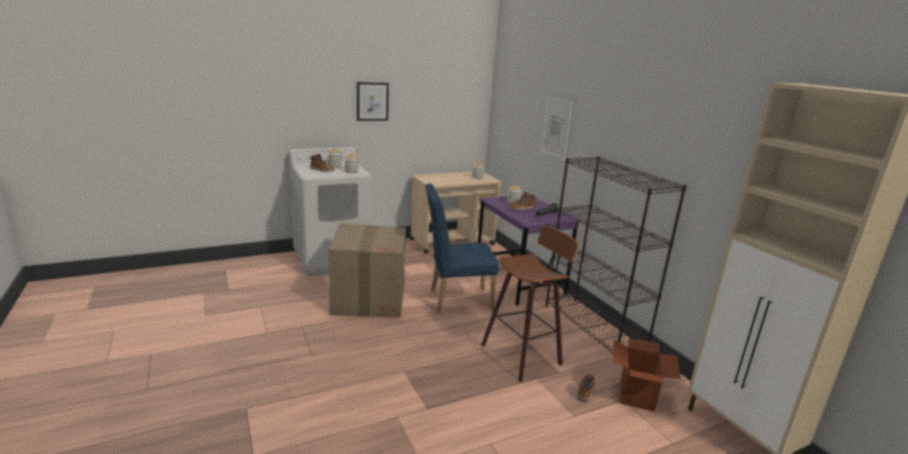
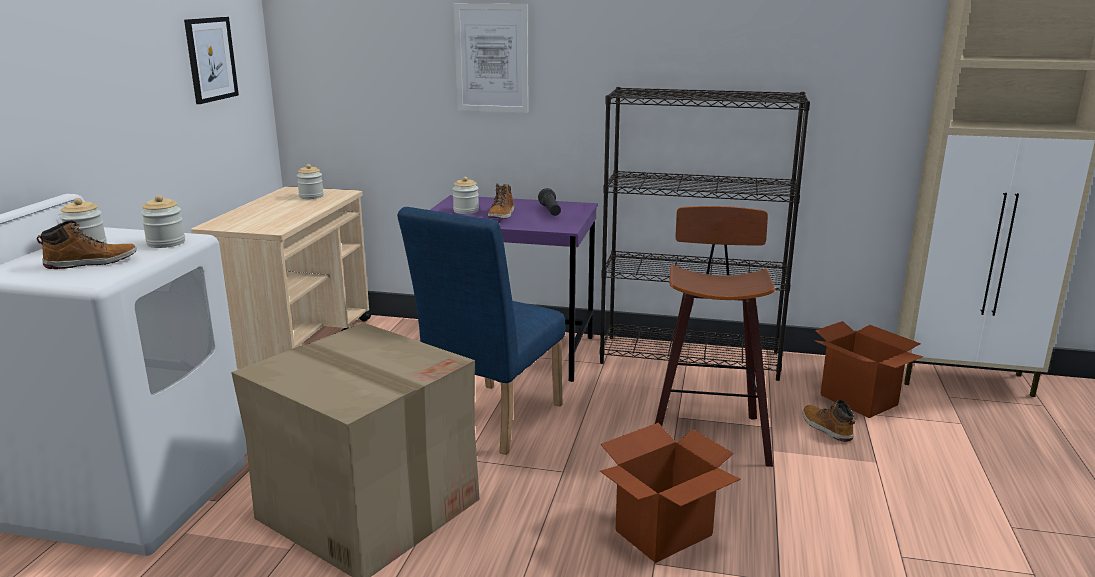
camera: 50 degrees left, 0 degrees up
picture [357,82,389,121] -> picture moved to [184,17,239,104]
none -> cardboard box [600,423,741,563]

